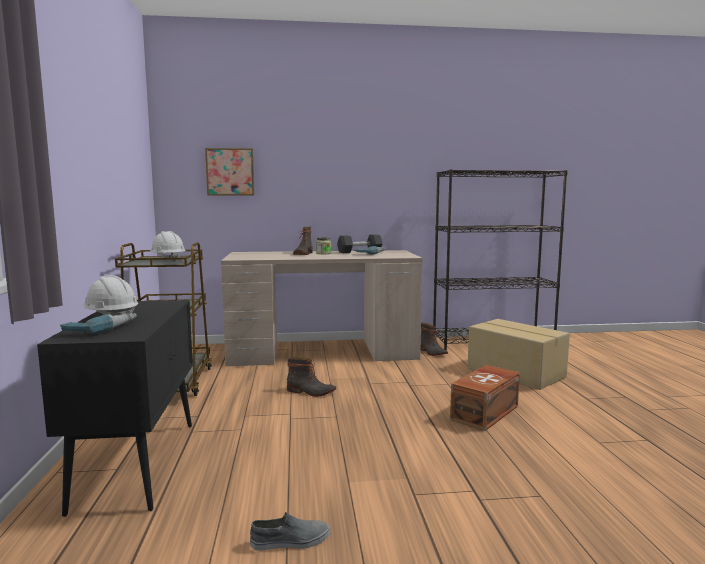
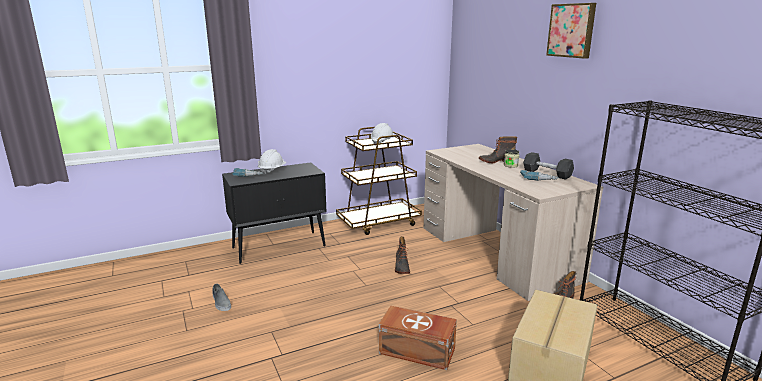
camera: 70 degrees right, 10 degrees up
picture [205,148,254,196] -> picture moved to [546,3,596,59]

